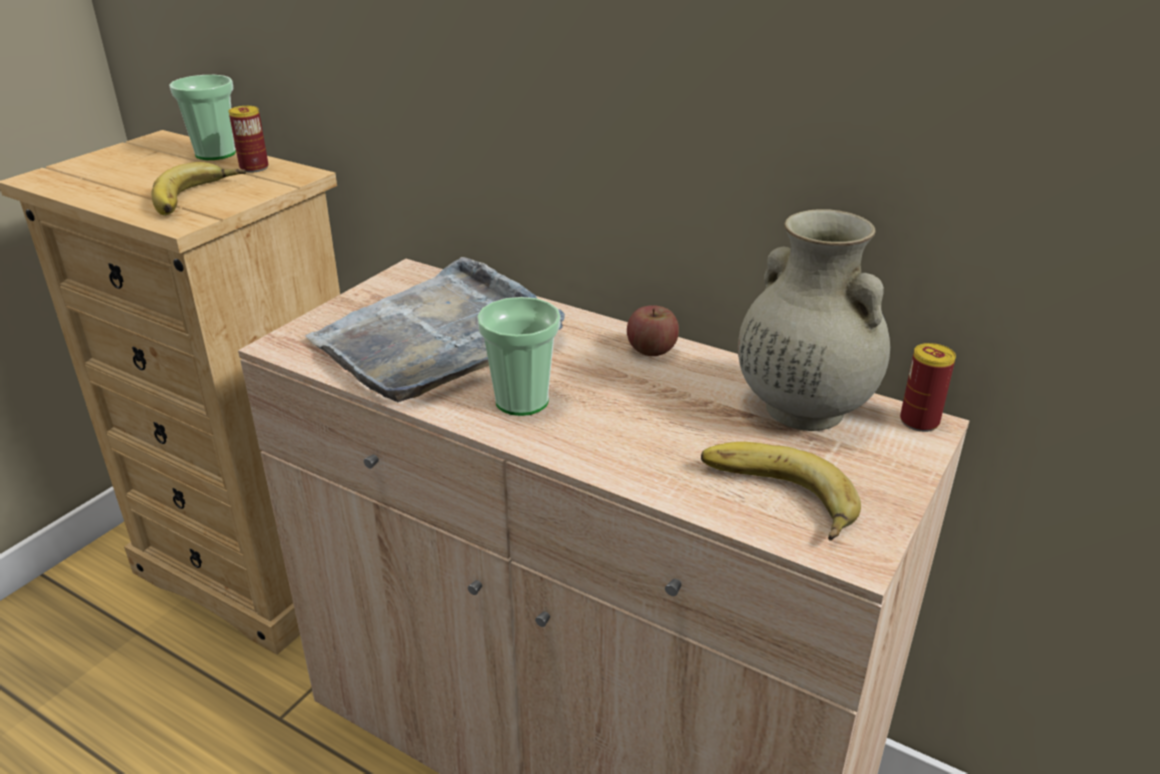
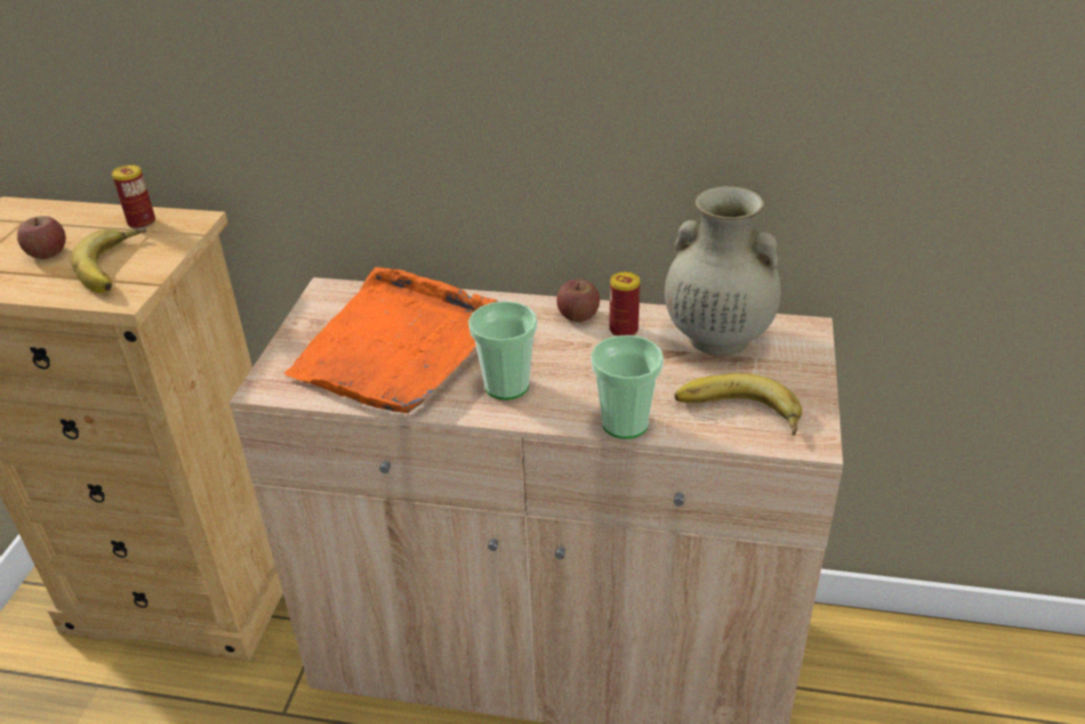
camera: 20 degrees left, 5 degrees up
cup [169,75,236,160] -> cup moved to [591,335,664,439]
grey tray [305,257,565,402] -> orange tray [284,267,499,413]
can [900,343,956,432] -> can moved to [609,272,640,336]
none -> apple [17,216,66,259]

